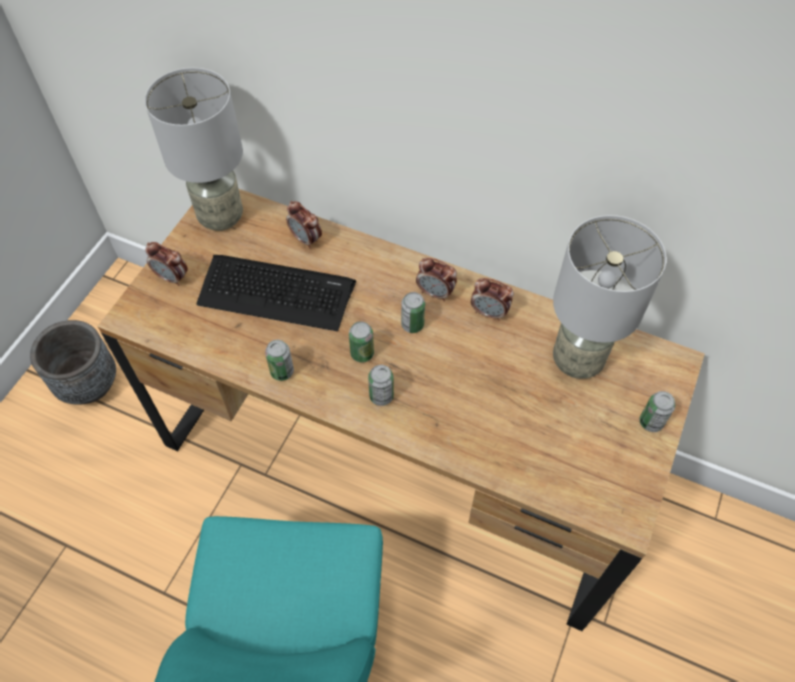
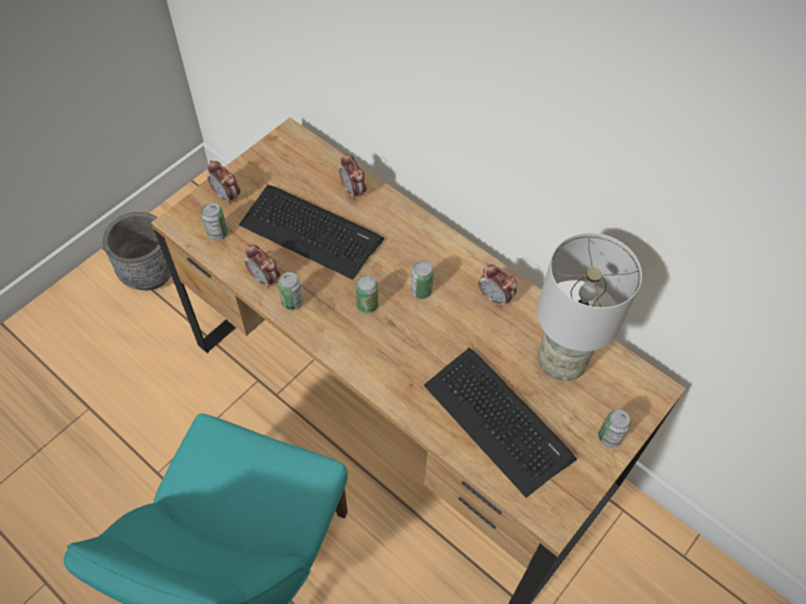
camera: 15 degrees right, 0 degrees up
grey table lamp [145,68,243,231] -> none
can [368,365,394,406] -> can moved to [201,203,228,241]
alarm clock [416,258,457,301] -> alarm clock moved to [244,244,280,289]
none -> keyboard [424,348,577,498]

